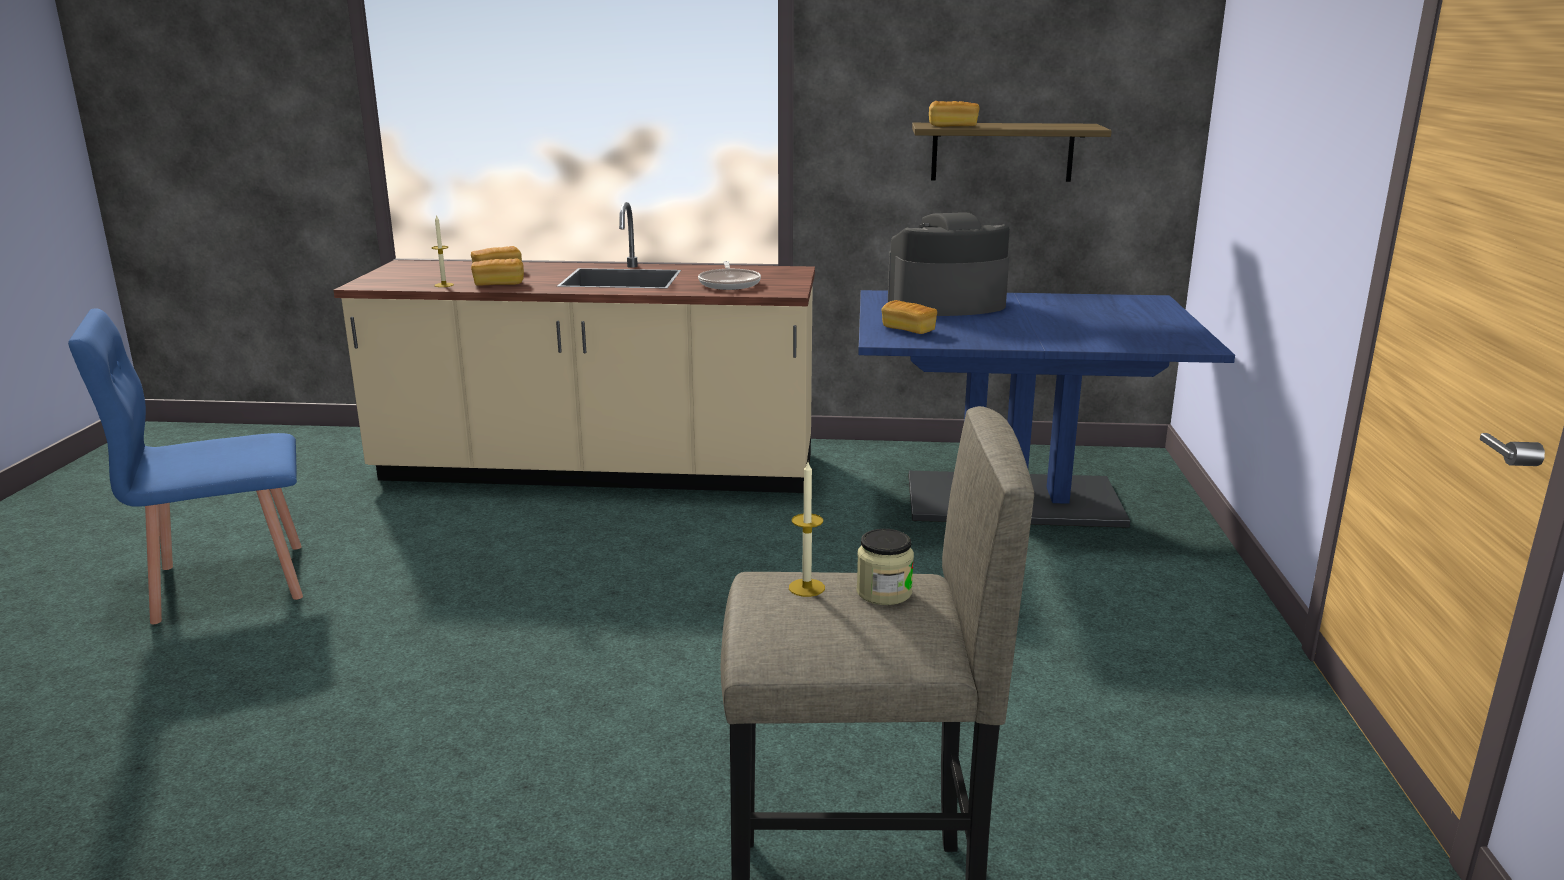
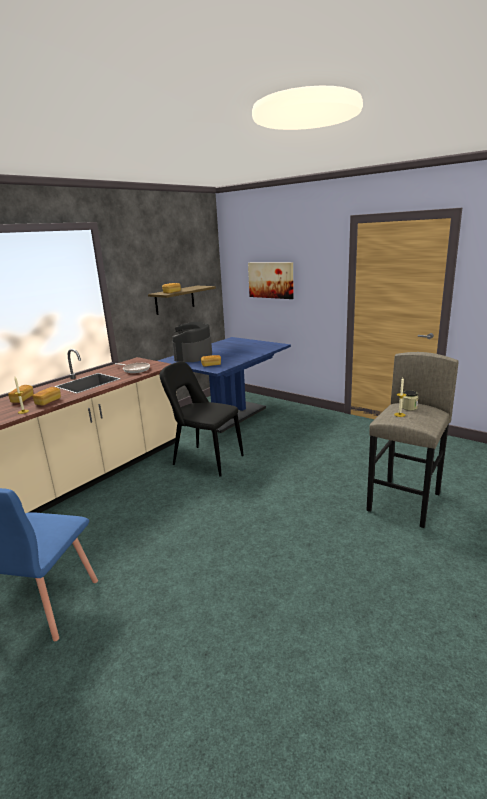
camera: 55 degrees left, 0 degrees up
none -> black chair [159,361,244,477]
none -> picture [248,262,294,299]

